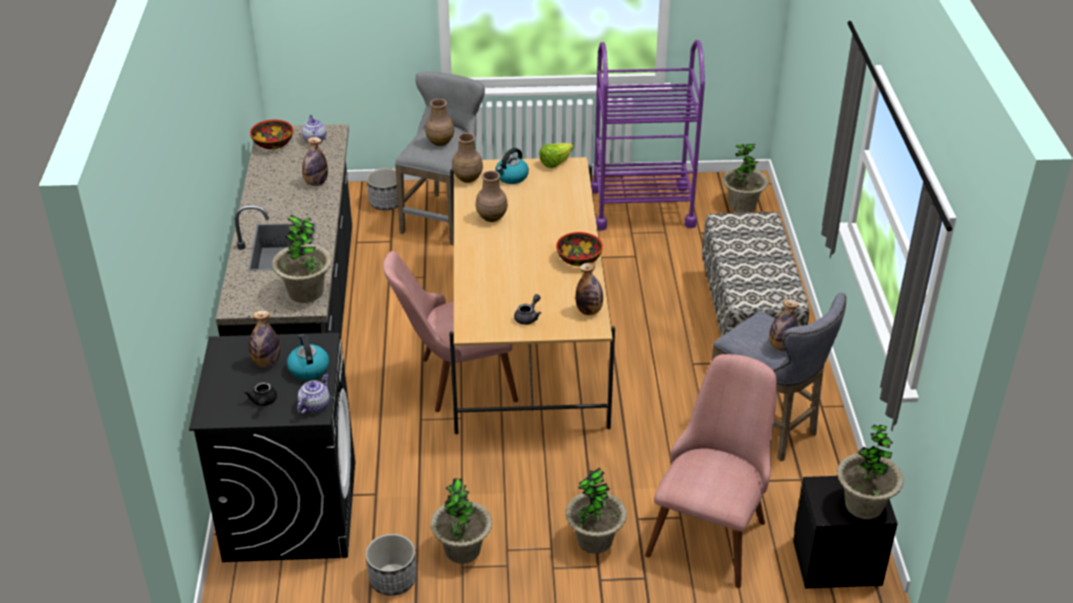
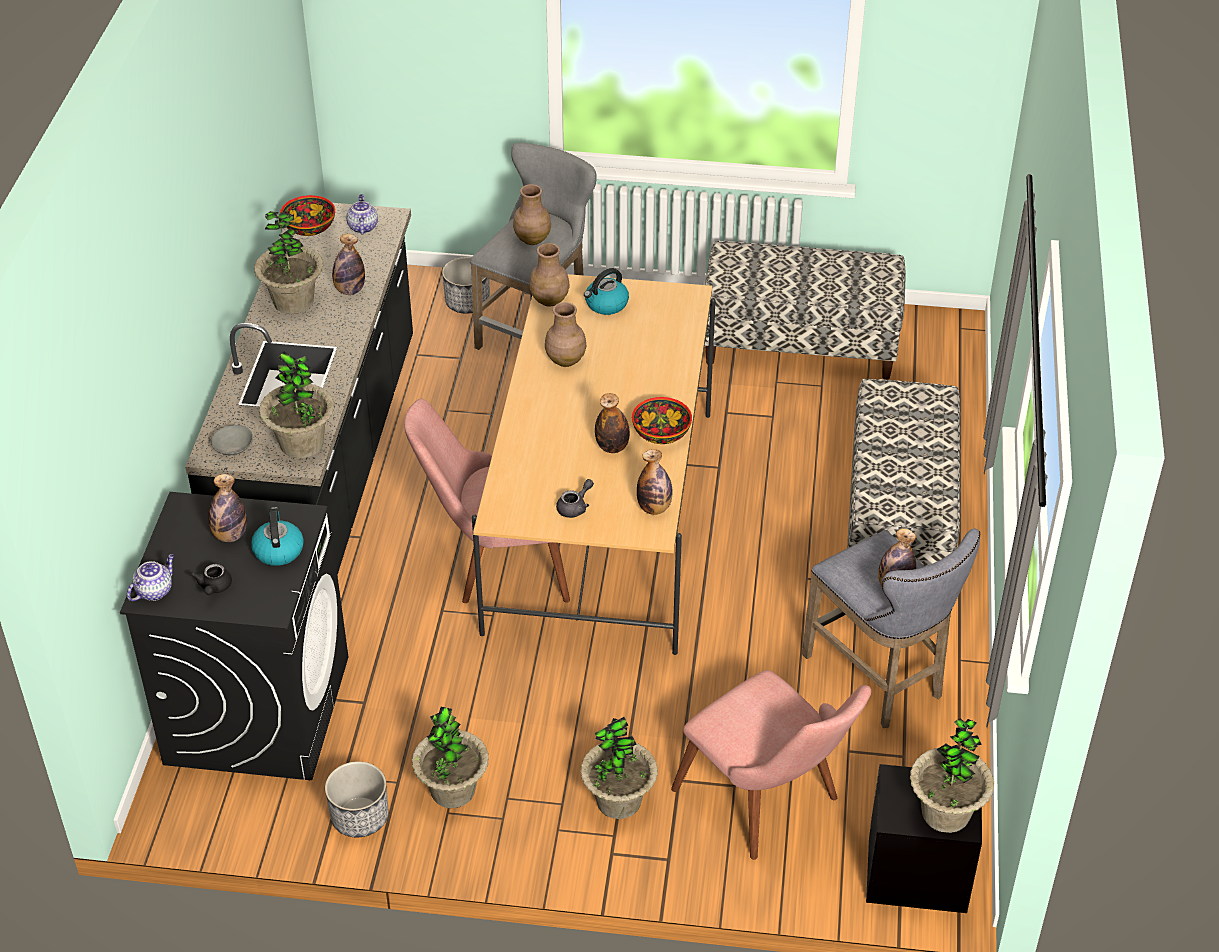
camera: 10 degrees right, 5 degrees up
teapot [297,374,330,414] -> teapot moved to [127,554,174,601]
lettuce [539,143,574,168] -> none
purple cart [592,40,705,231] -> bench [705,241,906,380]
pink chair [645,354,777,588] -> pink chair turned 105 degrees clockwise [671,670,871,860]
potted plant [723,144,769,213] -> potted plant moved to [254,211,324,314]
none -> grey bowl [211,425,253,455]
none -> bottle [595,393,630,453]

